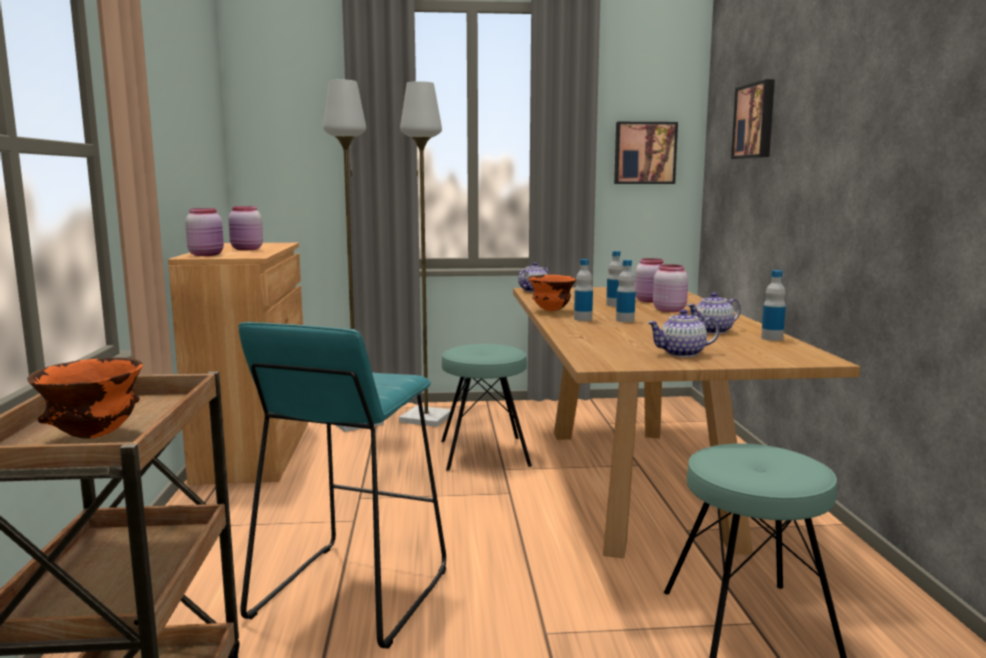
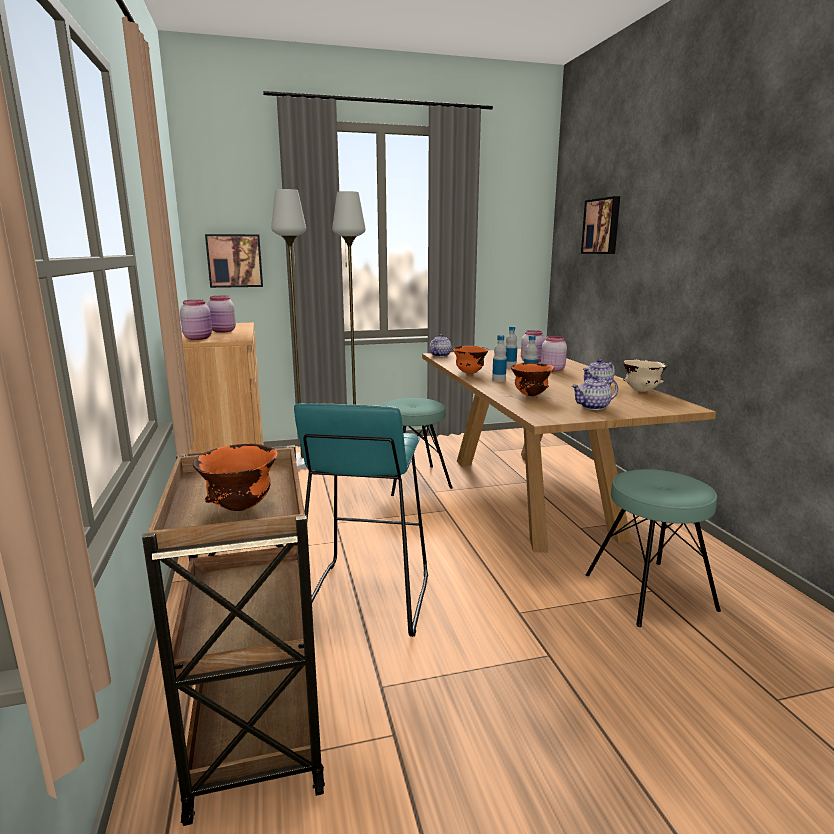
camera: 10 degrees left, 5 degrees up
picture [614,122,678,184] -> picture moved to [205,234,263,288]
bottle [761,270,786,341] -> beige bowl [623,360,667,392]
none -> orange bowl [510,363,554,396]

